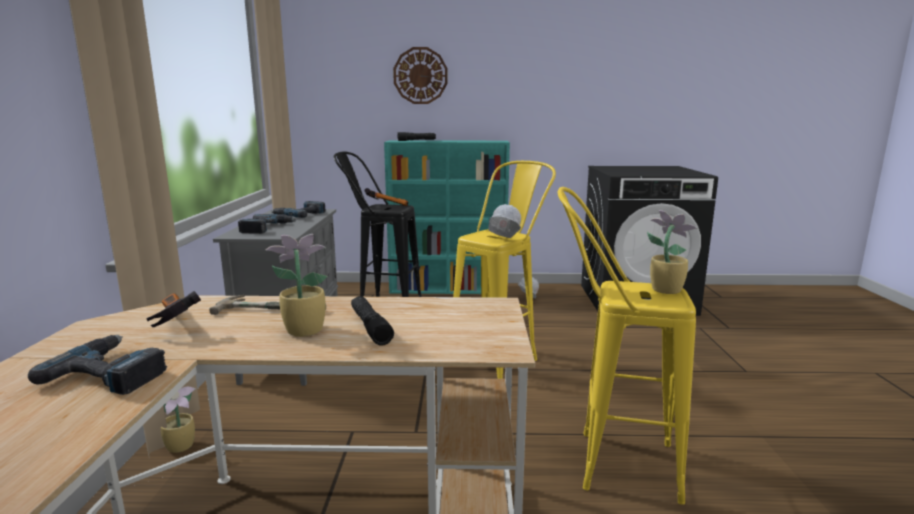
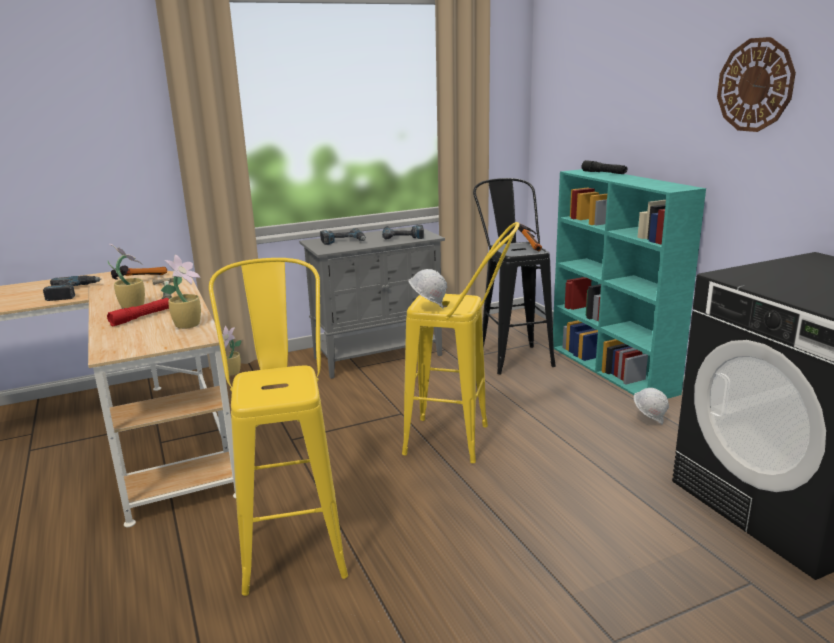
camera: 65 degrees right, 5 degrees up
black flashlight [351,296,394,346] -> red flashlight [107,298,169,326]
wall clock [393,47,448,104] -> wall clock moved to [717,37,796,132]
potted plant [647,210,697,294] -> potted plant moved to [161,254,201,329]

